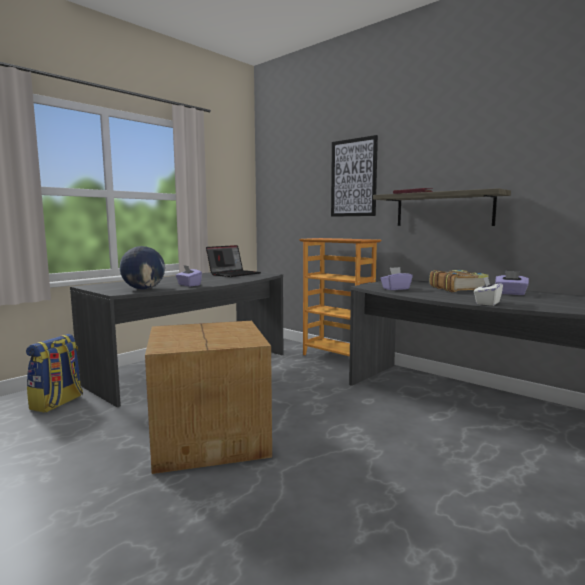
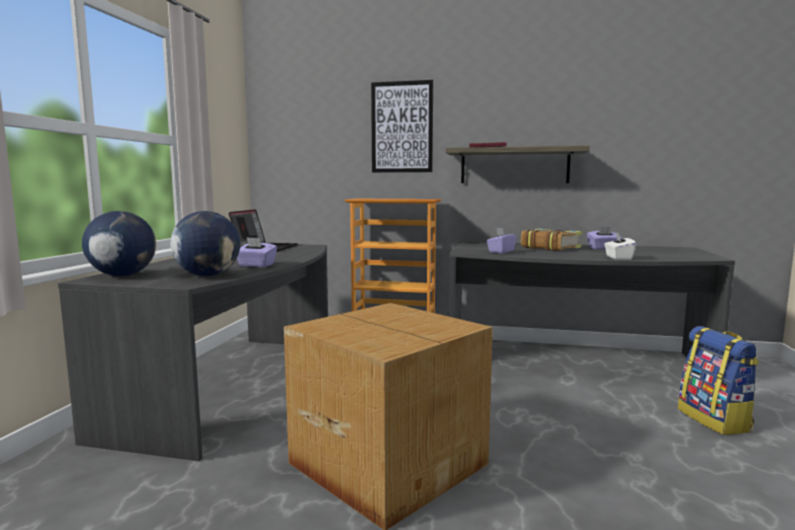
camera: 30 degrees left, 0 degrees up
backpack [26,334,83,413] -> backpack moved to [678,326,759,435]
none -> globe [82,211,156,276]

